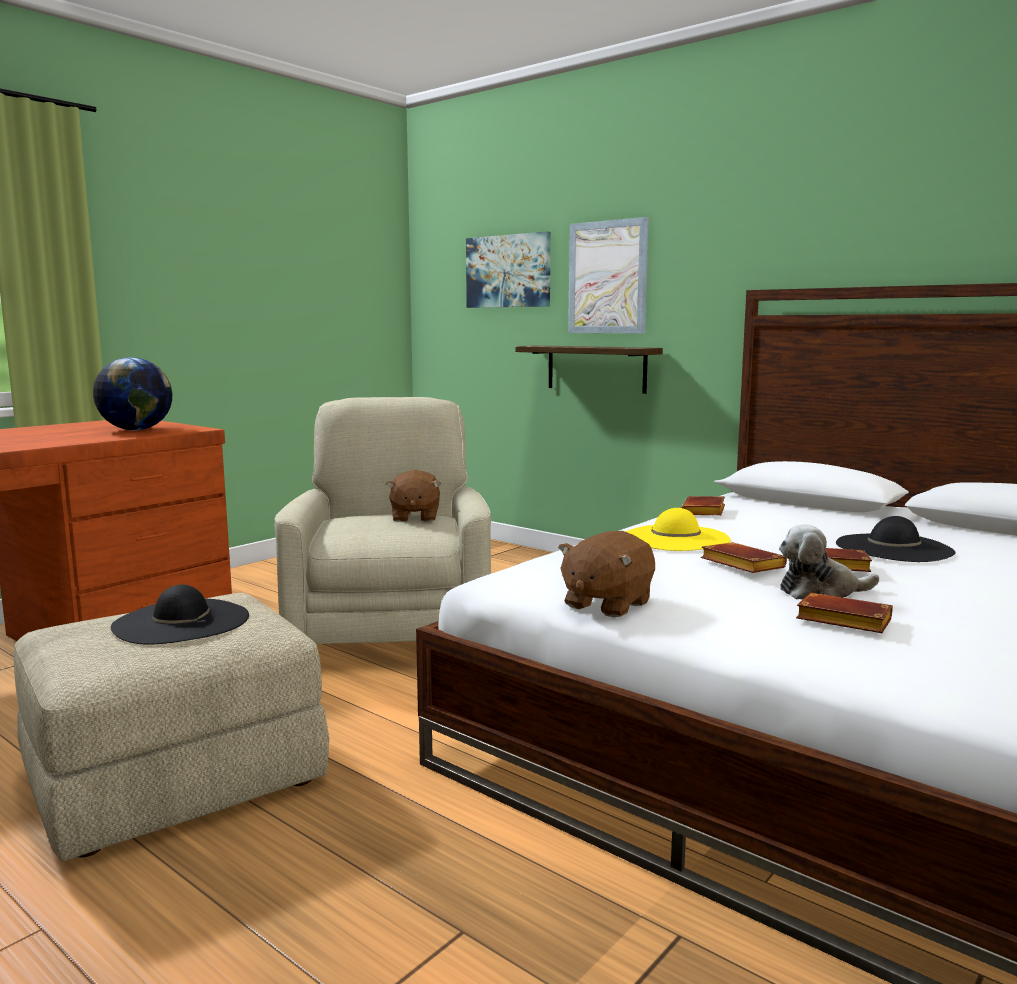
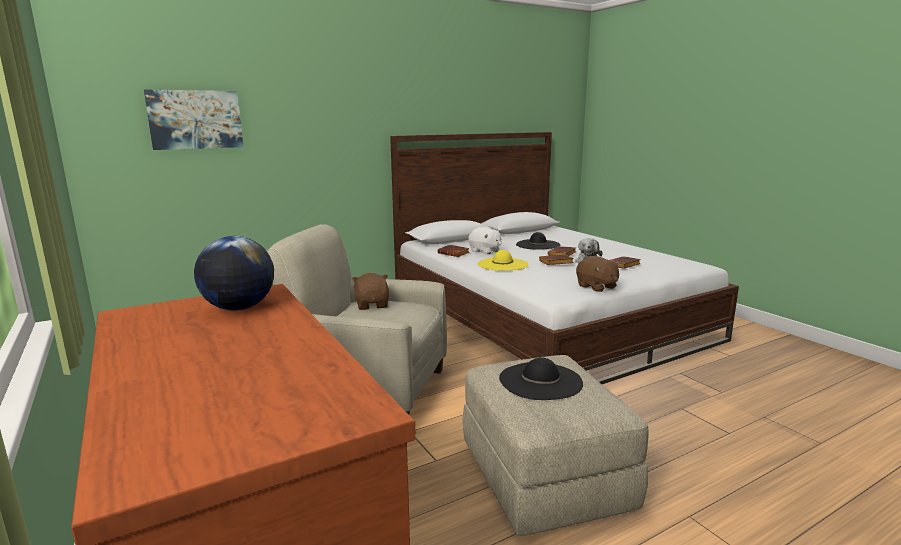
camera: 70 degrees left, 5 degrees up
brown plush toy [386,470,441,522] -> brown plush toy turned 120 degrees counterclockwise [351,273,389,310]
shelf [515,345,663,394] -> none
picture [568,217,649,333] -> none
none -> white plush toy [468,227,502,254]

